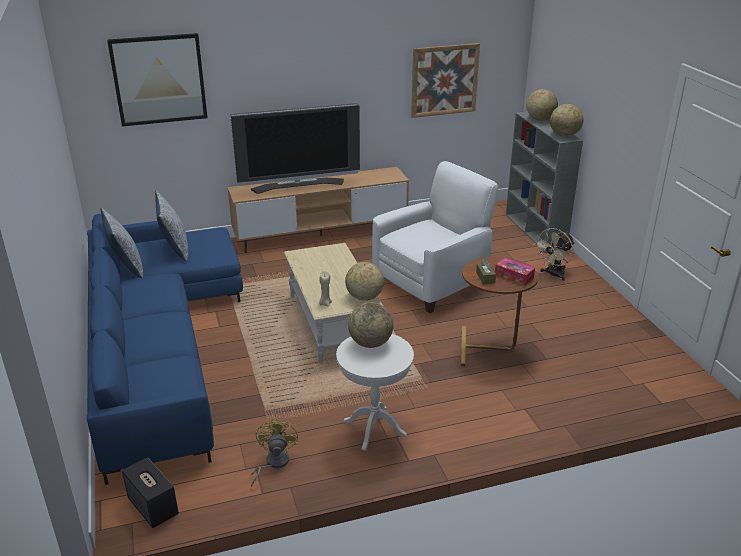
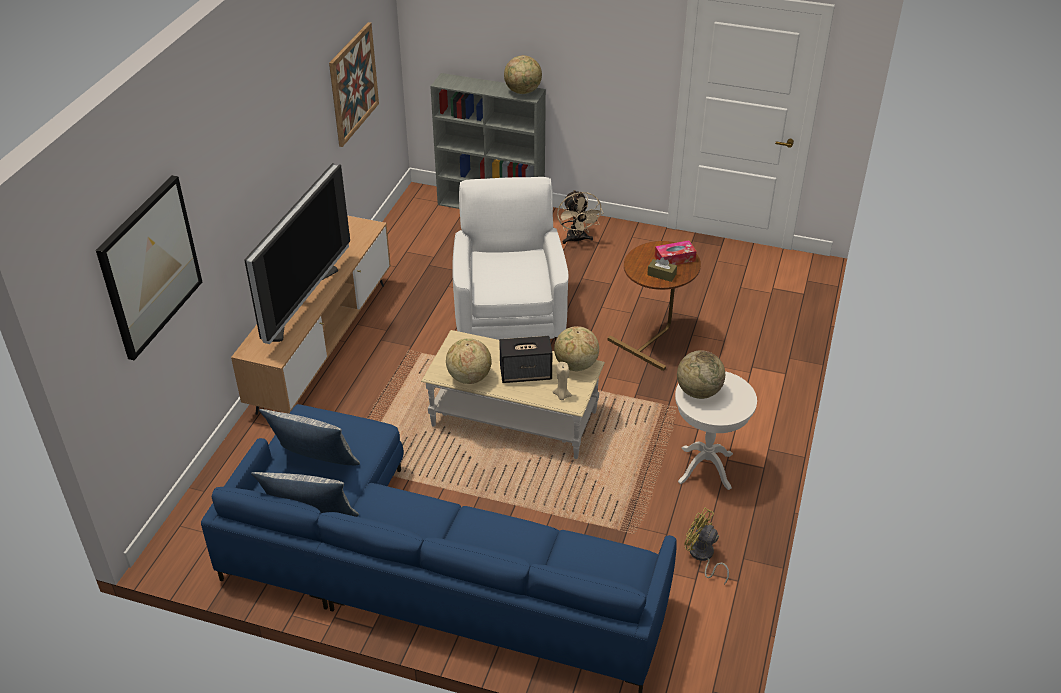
camera: 55 degrees left, 10 degrees up
speaker [122,457,179,528] -> speaker moved to [499,336,552,383]
globe [526,89,558,121] -> globe moved to [446,338,492,384]

